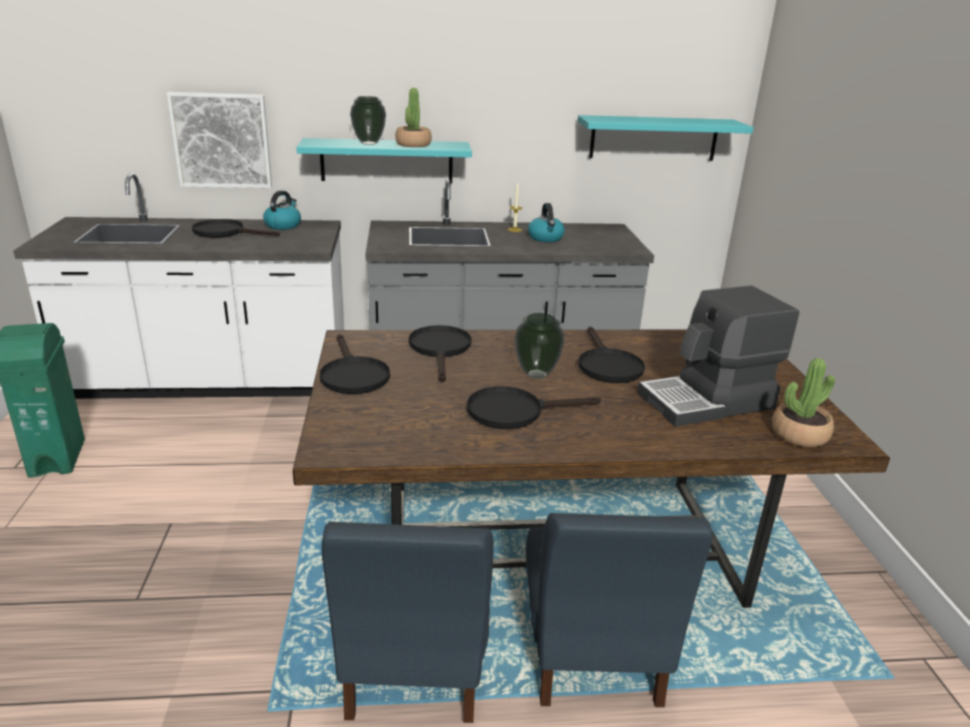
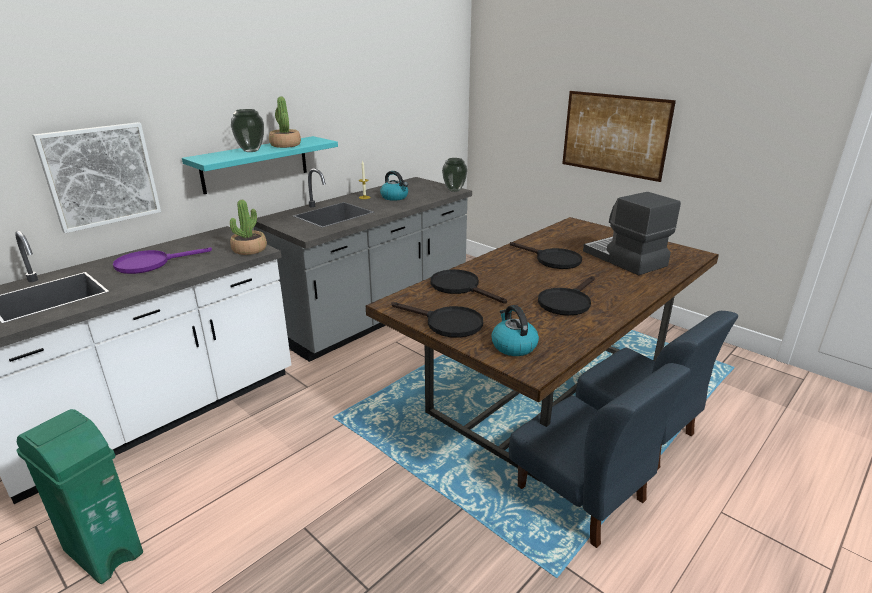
camera: 40 degrees left, 0 degrees up
black frying pan [192,219,280,238] -> purple frying pan [113,248,212,274]
kettle [263,190,301,230] -> kettle moved to [491,305,539,356]
vase [515,313,564,379] -> vase moved to [442,158,467,192]
turquoise shelf [578,115,754,161] -> none
coffee machine [637,285,800,427] -> coffee machine turned 120 degrees clockwise [583,192,681,275]
potted plant [772,358,835,447] -> potted plant moved to [230,200,267,255]
none -> picture [562,91,676,182]

